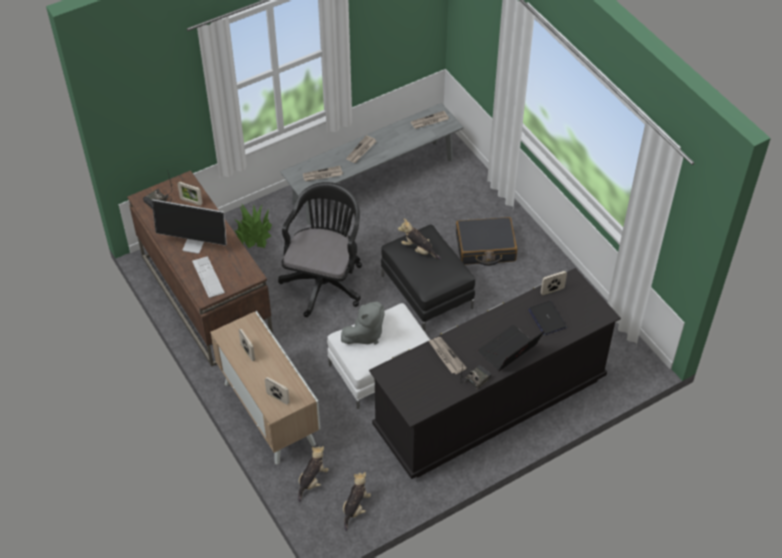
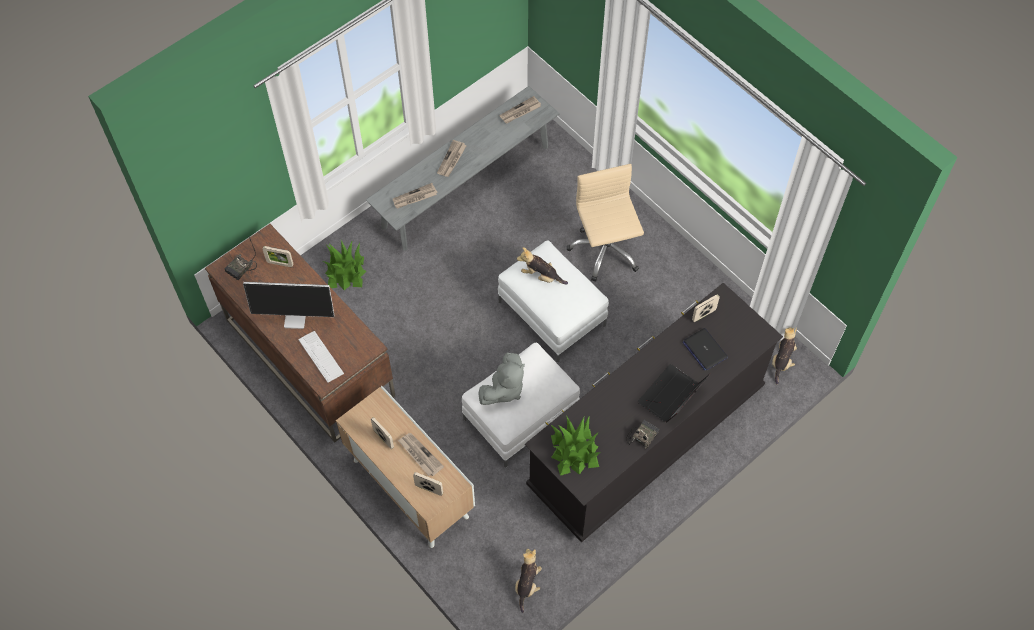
camera: 10 degrees left, 10 degrees up
black office chair [278,182,362,317] -> none
plush toy [298,446,329,502] -> plush toy moved to [772,327,797,385]
black ottoman [381,225,475,331] -> white ottoman [498,240,609,362]
newspaper [428,337,467,374] -> newspaper moved to [398,433,444,476]
black suitcase [456,217,517,266] -> beige office chair [567,164,644,282]
none -> potted plant [551,415,601,476]

